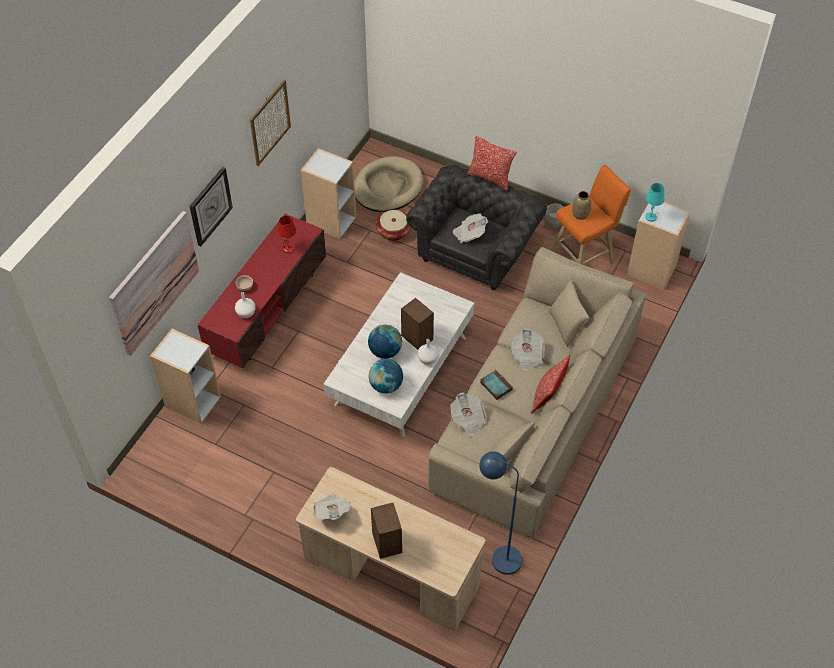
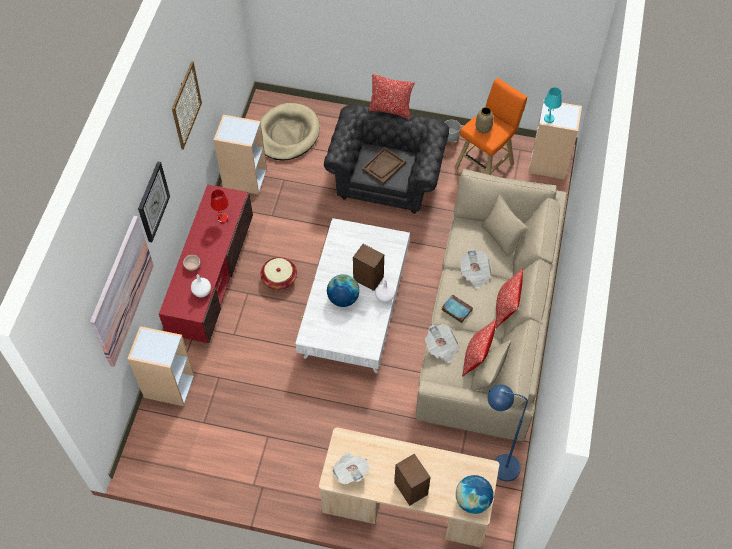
camera: 15 degrees left, 5 degrees up
globe [369,359,403,393] -> globe moved to [456,475,493,514]
basket [376,210,411,241] -> basket moved to [261,257,297,290]
newspaper [453,213,488,243] -> brown tray [362,147,406,185]
none -> pillow [462,319,496,376]

